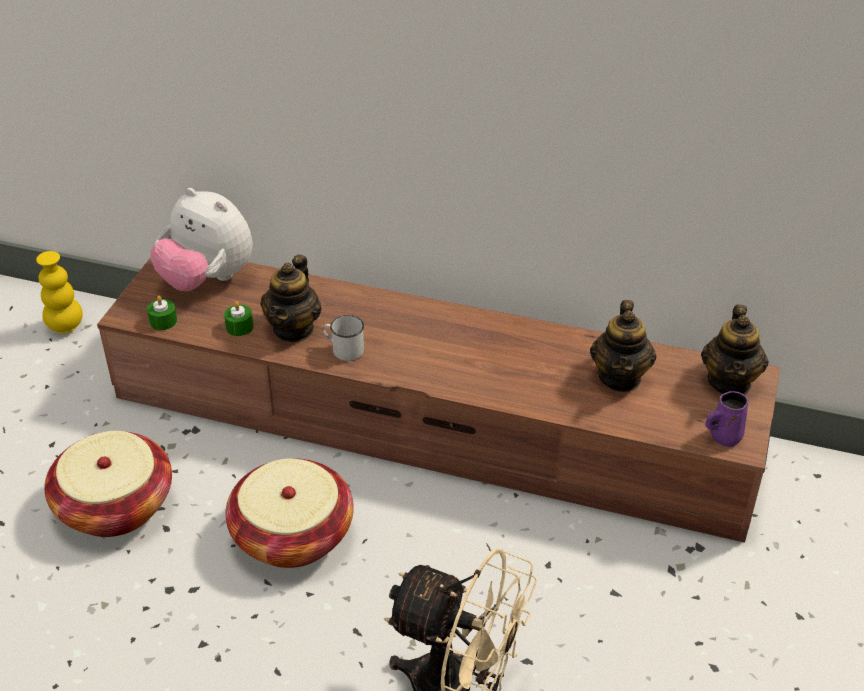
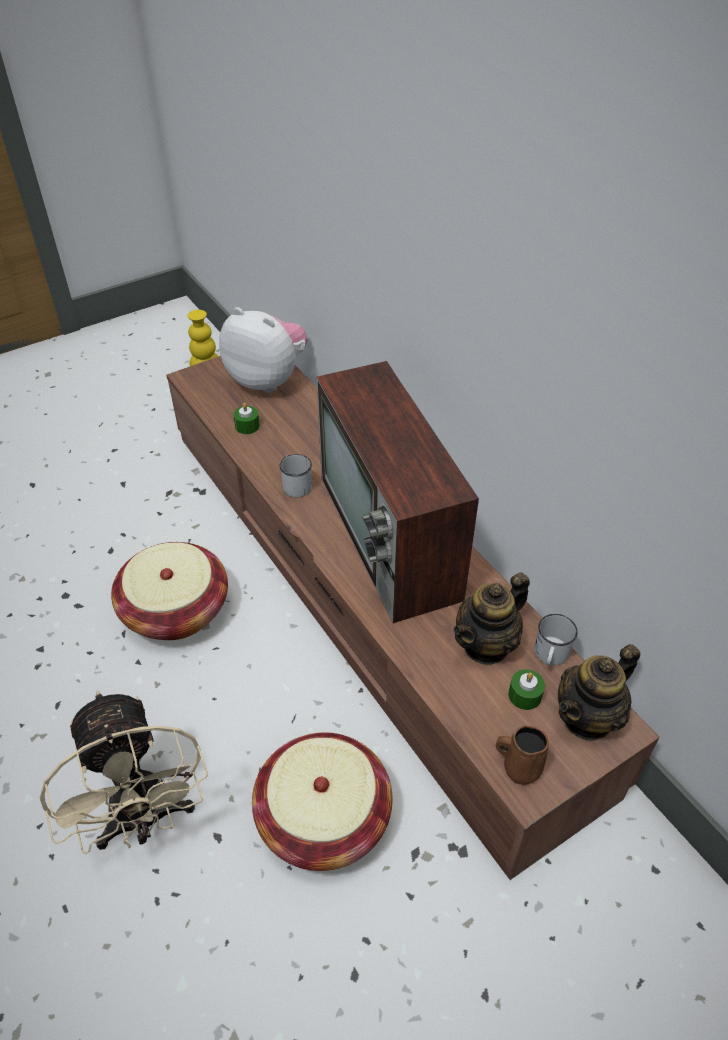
camera: 40 degrees right, 5 degrees up
basket [44,431,172,537] -> basket moved to [252,732,392,871]
green candle [147,296,177,330] -> green candle moved to [508,669,545,710]
plush toy [151,188,253,291] -> plush toy turned 135 degrees clockwise [219,307,307,393]
teapot [260,255,322,342] -> none
purple mug [705,391,749,447] -> brown mug [496,726,549,785]
none -> television [317,361,479,623]
none -> white mug [534,614,578,666]

